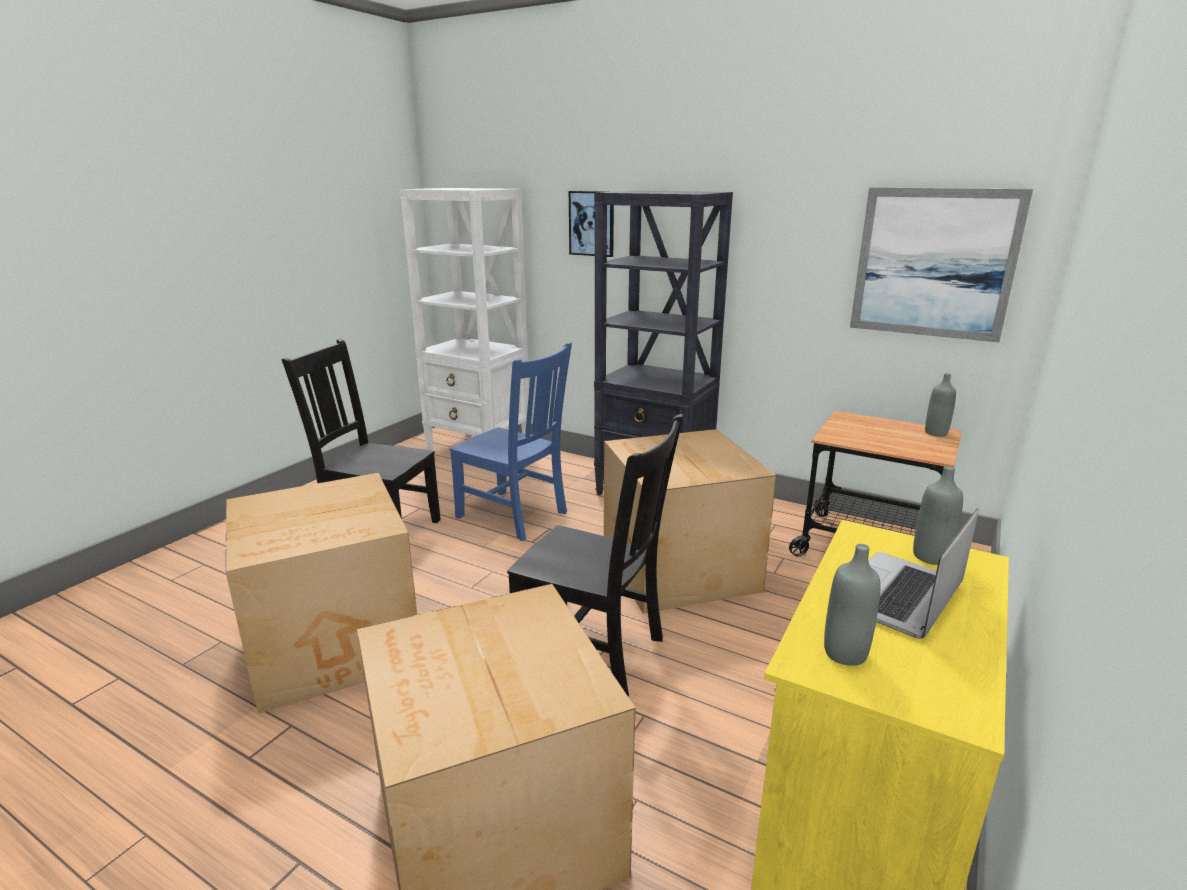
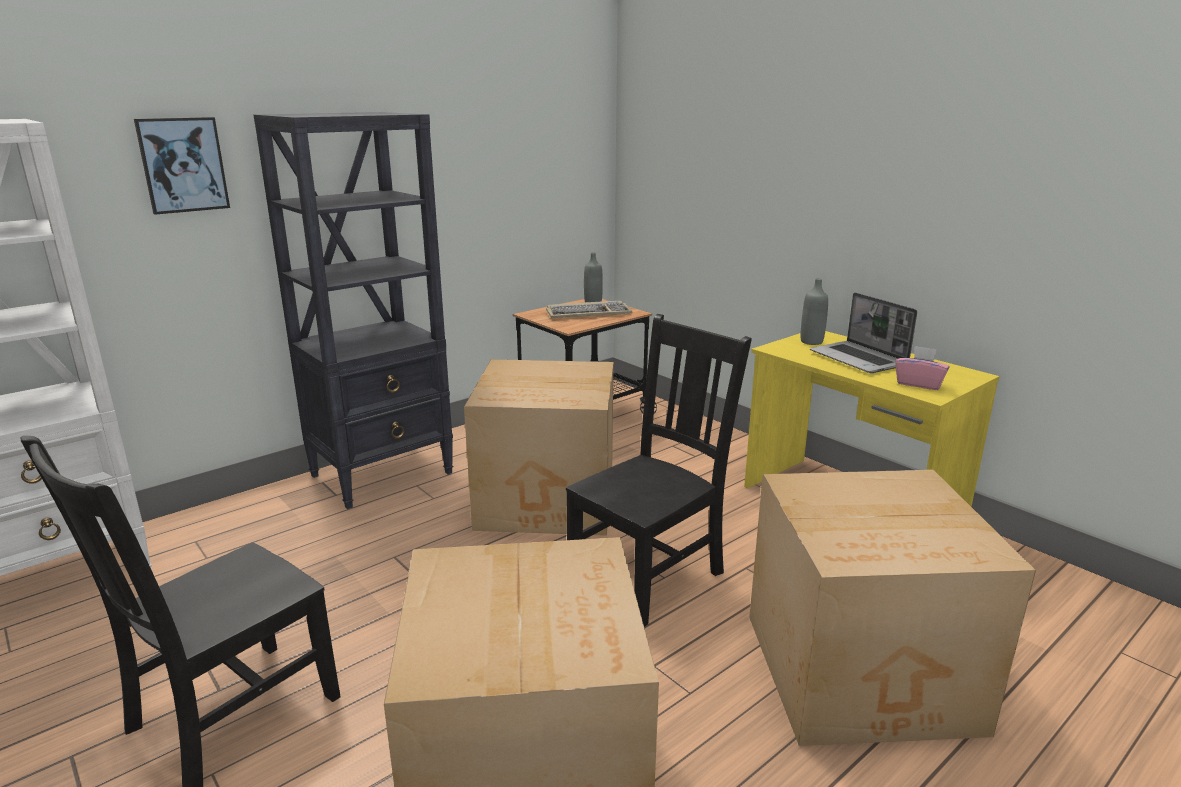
camera: 70 degrees left, 0 degrees up
blue chair [450,342,572,541] -> none
grey bottle [824,544,881,666] -> pink tissue box [895,346,949,390]
picture [850,188,1033,343] -> none
none -> keyboard [546,301,632,318]

